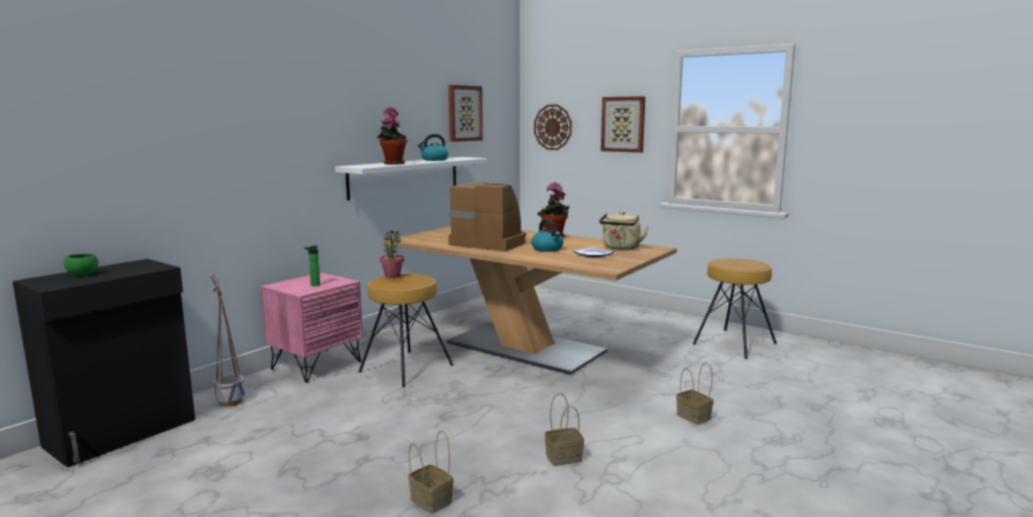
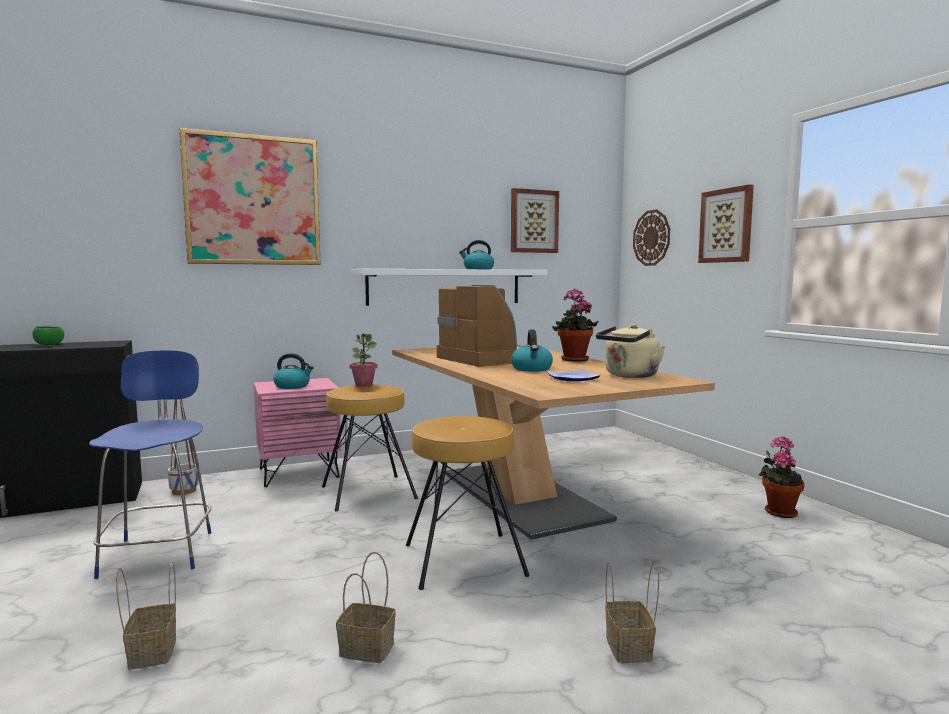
camera: 30 degrees right, 5 degrees down
bottle [304,246,320,286] -> kettle [273,353,314,389]
potted plant [377,107,407,165] -> potted plant moved to [759,436,805,518]
brown stool [693,258,777,359] -> brown stool moved to [406,416,530,590]
none -> blue chair [89,350,211,579]
none -> picture [179,128,321,265]

